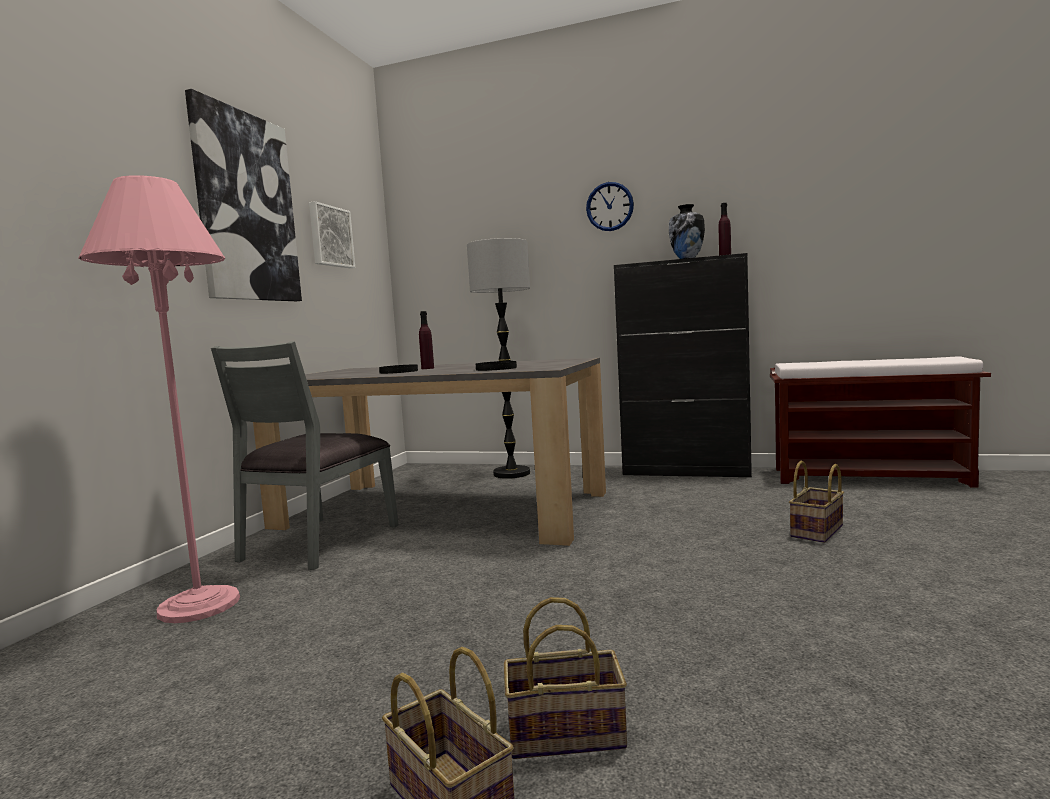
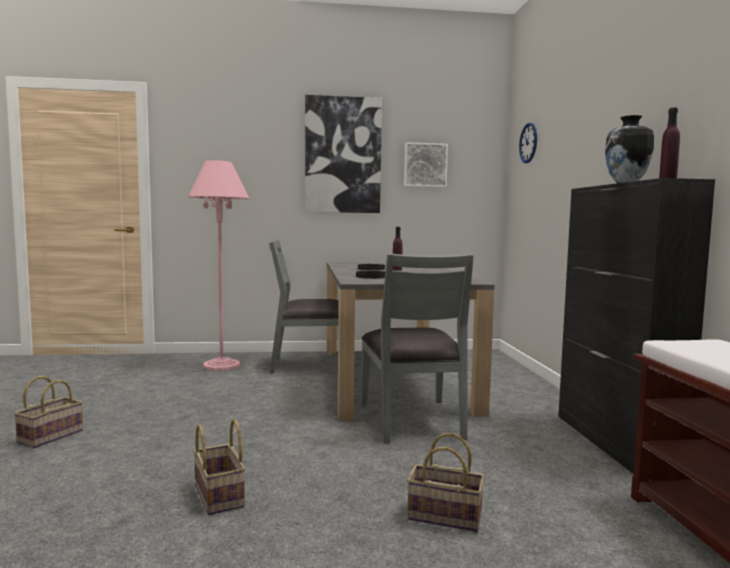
camera: 65 degrees right, 0 degrees up
floor lamp [467,238,530,479] -> none
basket [504,597,627,759] -> basket moved to [193,419,246,515]
wall clock [586,182,634,231] -> wall clock moved to [519,123,537,163]
none -> grey chair [361,253,474,444]

